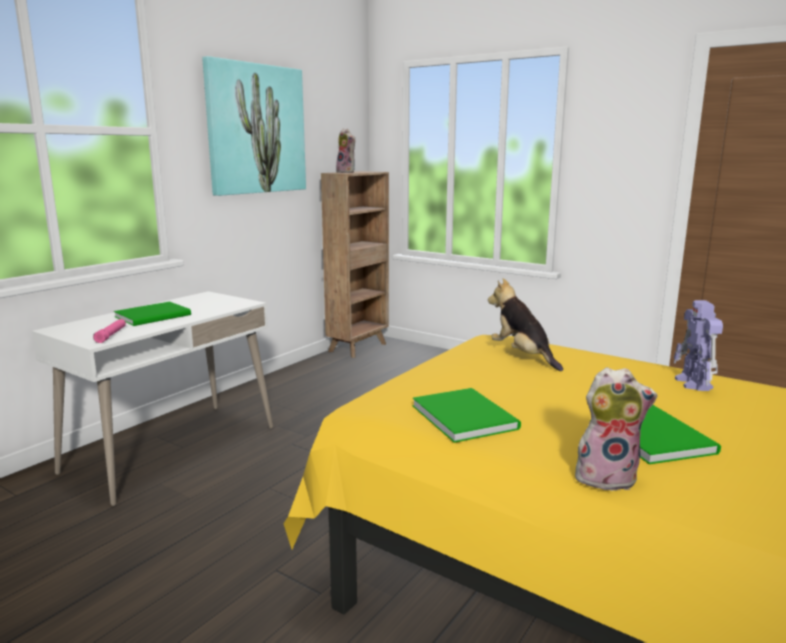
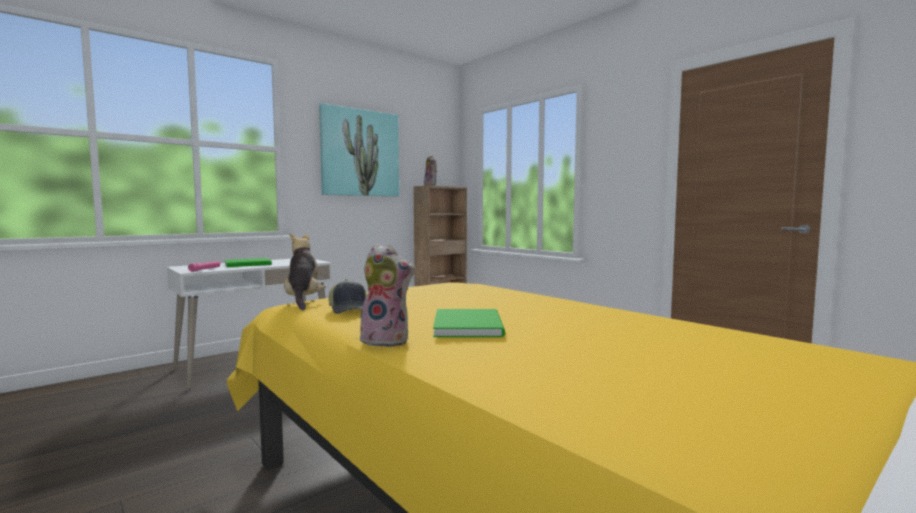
camera: 15 degrees right, 10 degrees down
green book [413,388,521,443] -> cap [329,279,367,314]
plush toy [488,278,563,371] -> plush toy moved to [284,233,326,310]
toy robot [674,300,723,391] -> none

